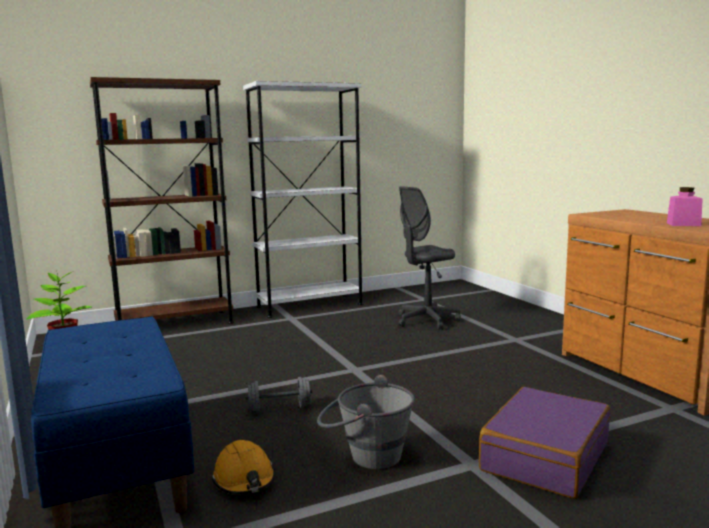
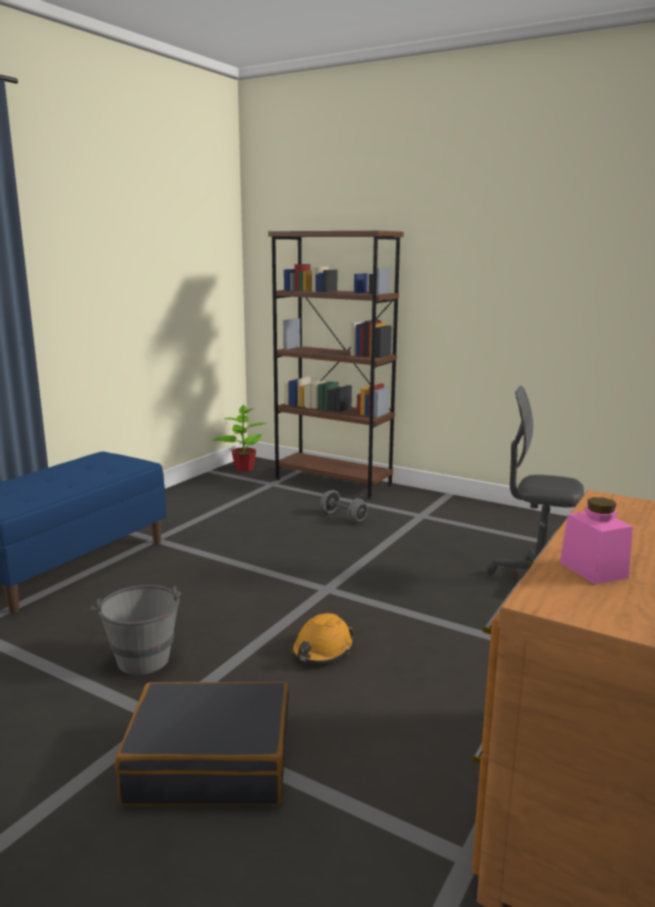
camera: 55 degrees right, 5 degrees up
orange hard hat [212,440,275,495] -> orange hard hat moved to [291,613,354,663]
white bookcase [243,81,363,318] -> none
grey dumbbell [246,377,312,413] -> grey dumbbell moved to [320,490,368,523]
purple suitcase [479,387,610,499] -> black suitcase [115,682,289,806]

